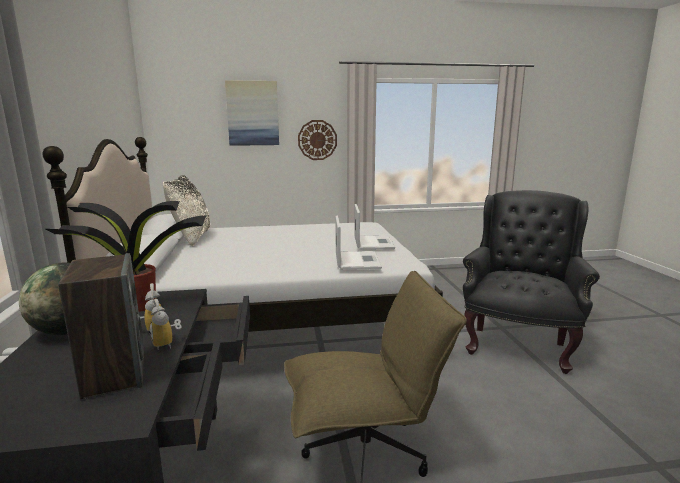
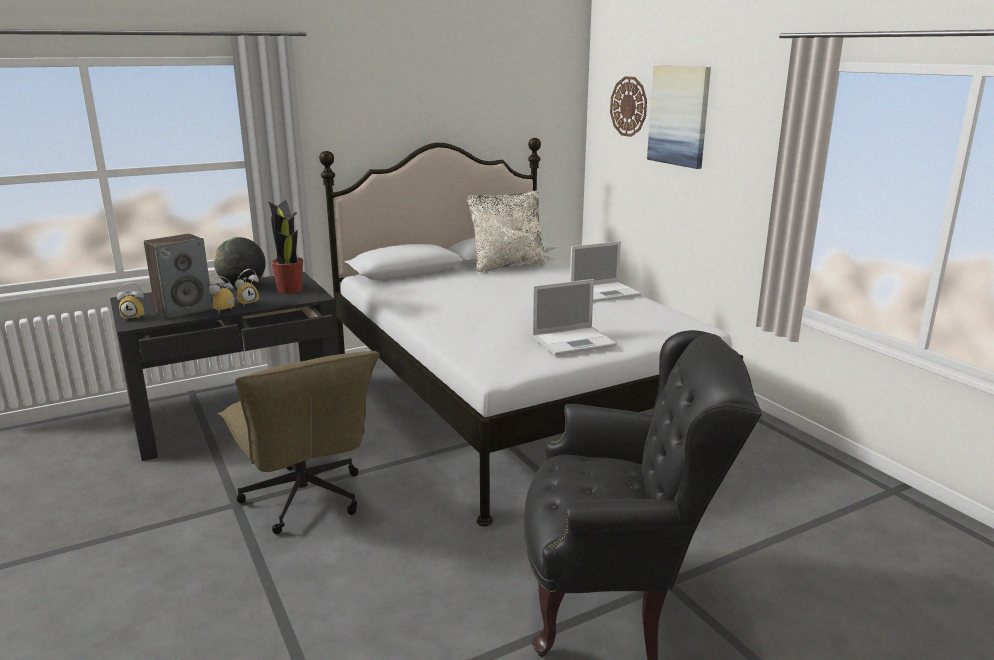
camera: 70 degrees right, 5 degrees up
wall clock [298,120,337,160] -> wall clock moved to [610,76,647,137]
laptop [335,215,382,270] -> laptop moved to [570,241,641,302]
none -> alarm clock [117,282,145,320]

